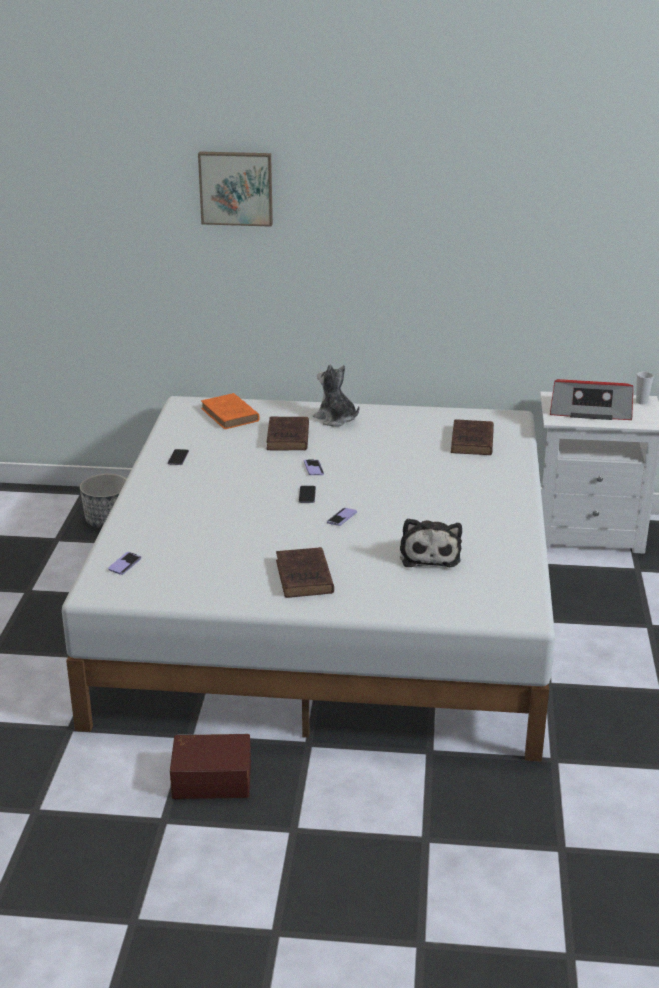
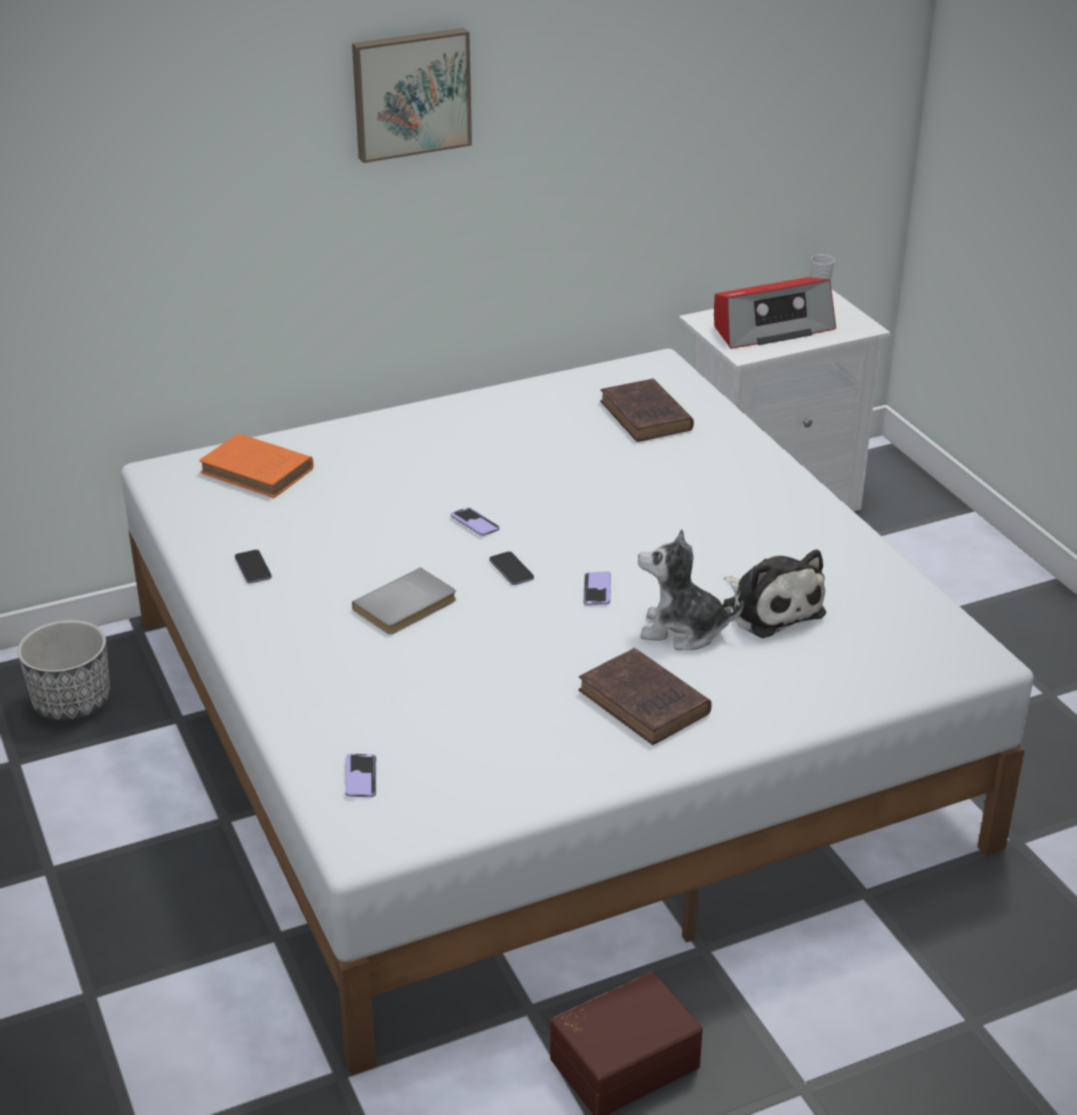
camera: 30 degrees left, 5 degrees up
picture [198,152,273,227] -> picture moved to [352,28,472,163]
brown book [267,417,309,450] -> none
plush toy [313,364,360,427] -> plush toy moved to [638,529,744,650]
none -> grey book [352,568,456,634]

